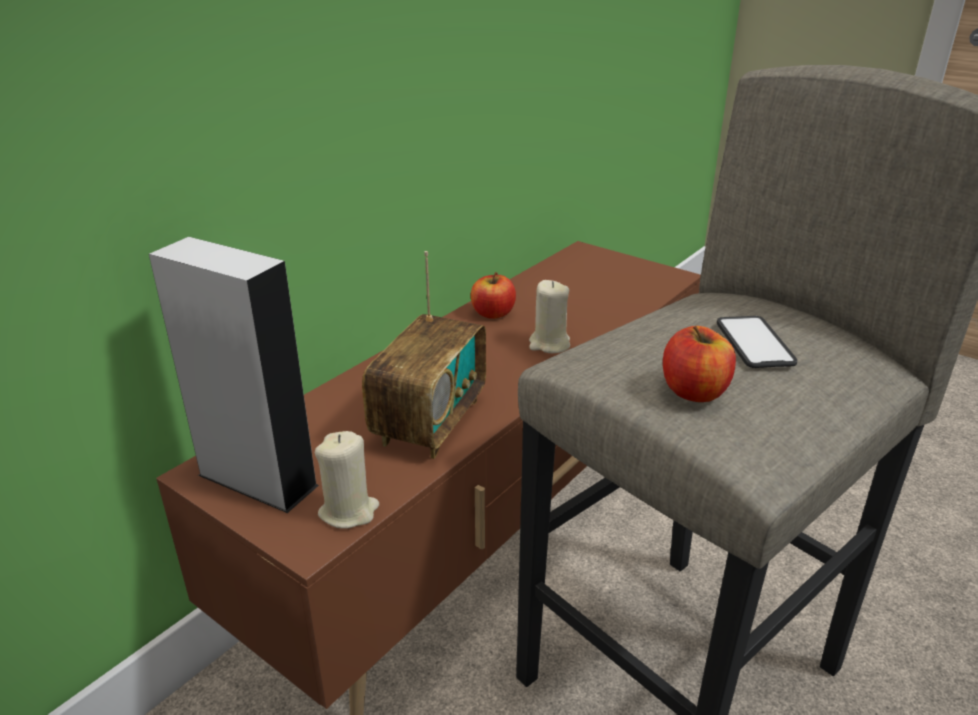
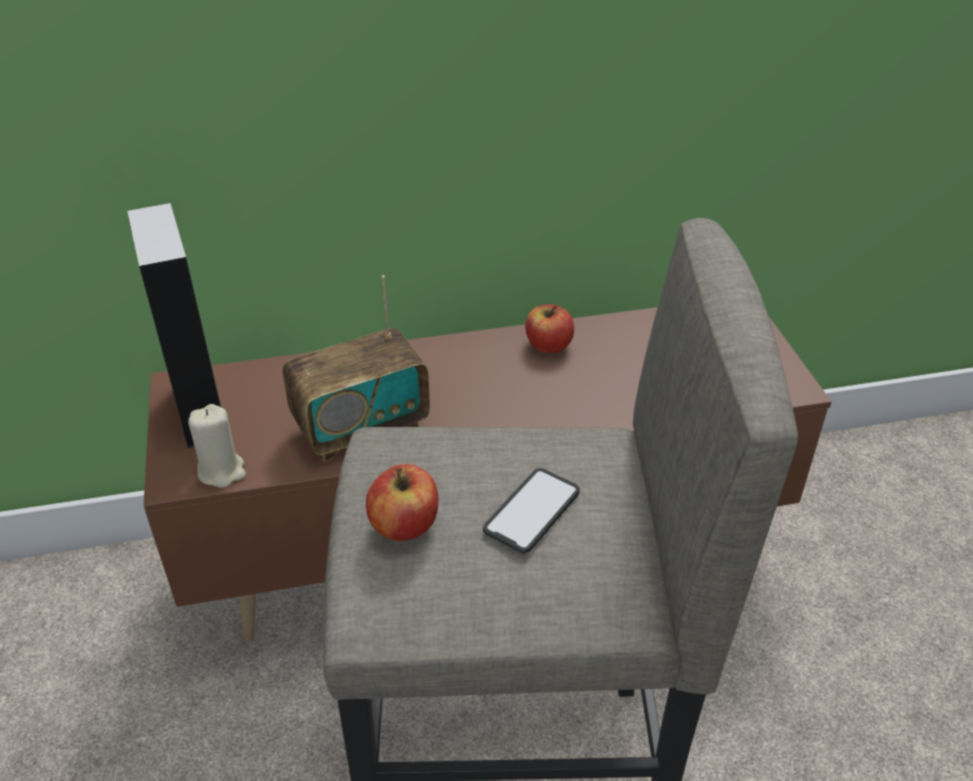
camera: 40 degrees right, 10 degrees up
beige candle [529,280,570,353] -> none

